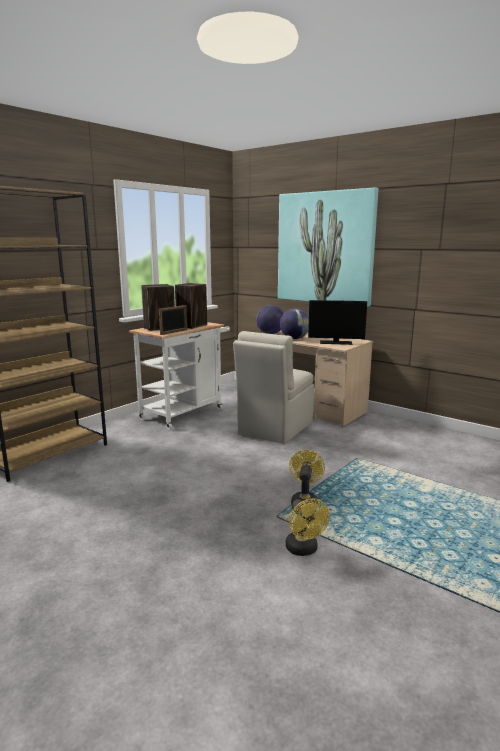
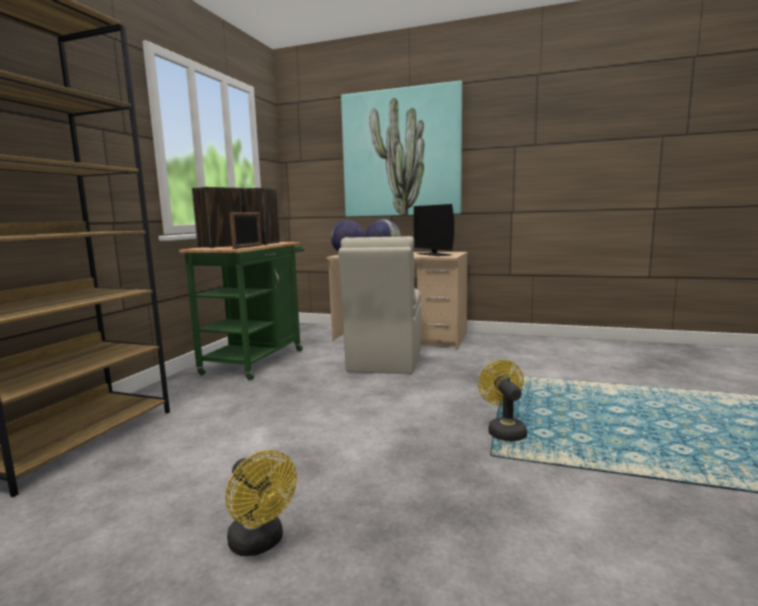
camera: 20 degrees left, 5 degrees down
white cart [129,322,230,429] -> green cart [179,242,304,380]
yellow fan [286,498,330,556] -> yellow fan moved to [225,450,297,556]
monitor [308,300,367,345] -> monitor turned 75 degrees clockwise [414,204,454,256]

